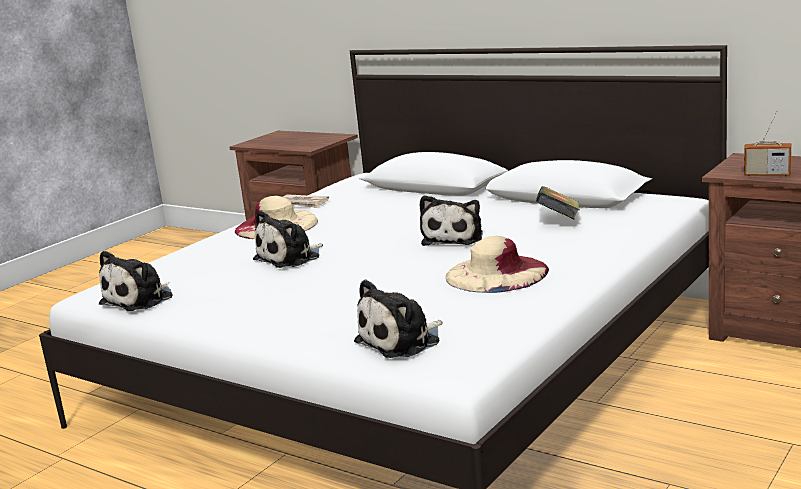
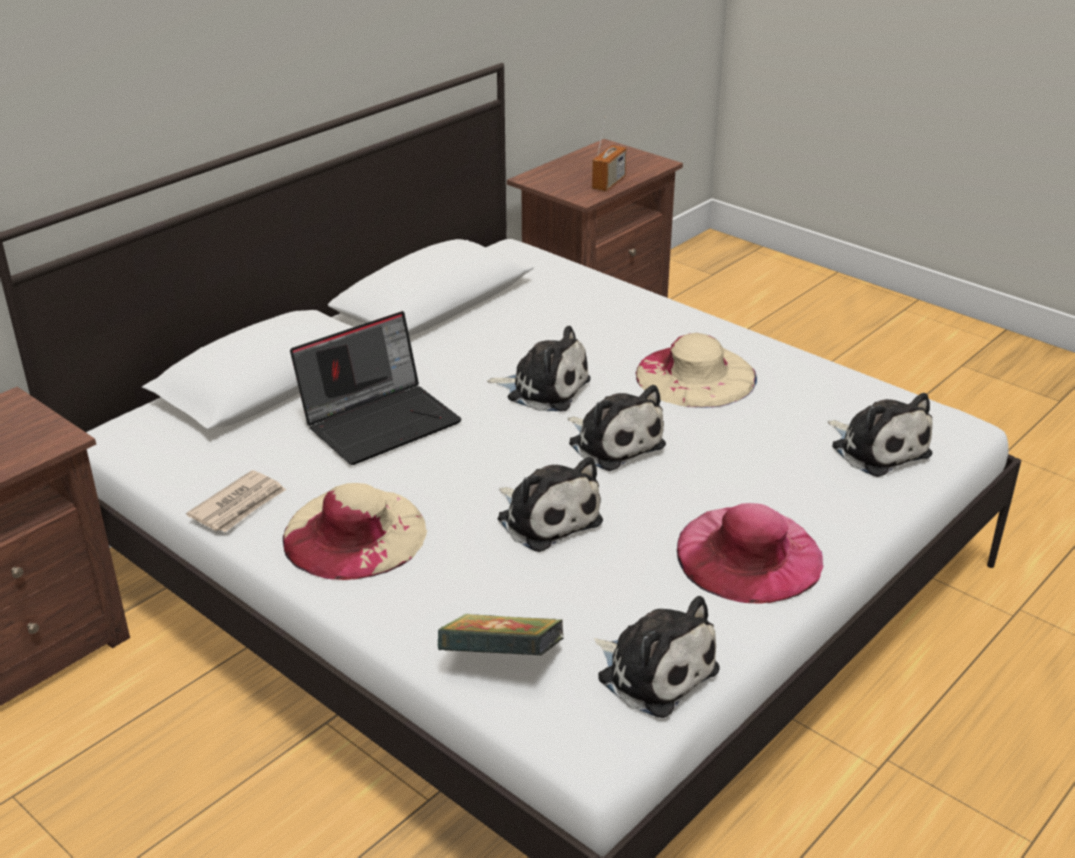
camera: 85 degrees left, 15 degrees up
book [536,186,580,219] -> book moved to [438,613,564,656]
none -> laptop [290,311,462,465]
none -> plush toy [568,385,666,471]
none -> pink hat [677,503,824,604]

